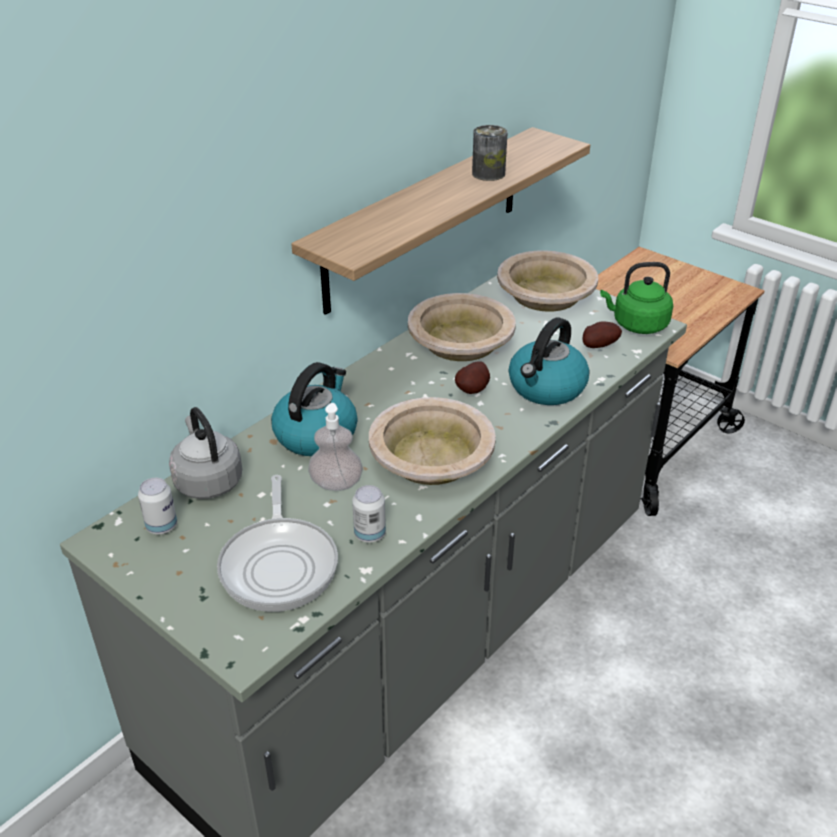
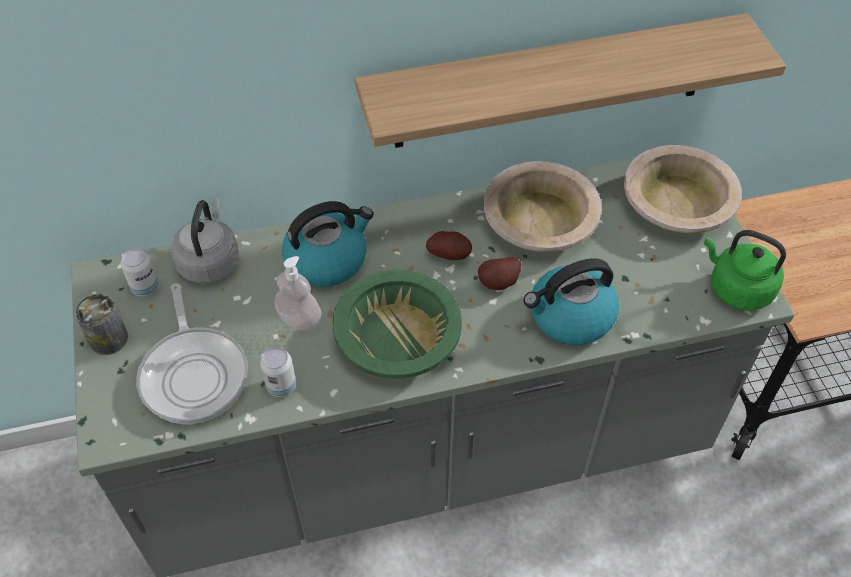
camera: 35 degrees right, 15 degrees up
frying pan [217,475,338,612] -> frying pan turned 45 degrees counterclockwise [136,283,248,424]
beige bowl [369,397,496,485] -> green bowl [333,270,462,379]
can [472,125,508,181] -> can moved to [75,294,128,355]
potato [582,322,622,348] -> potato moved to [426,231,472,260]

